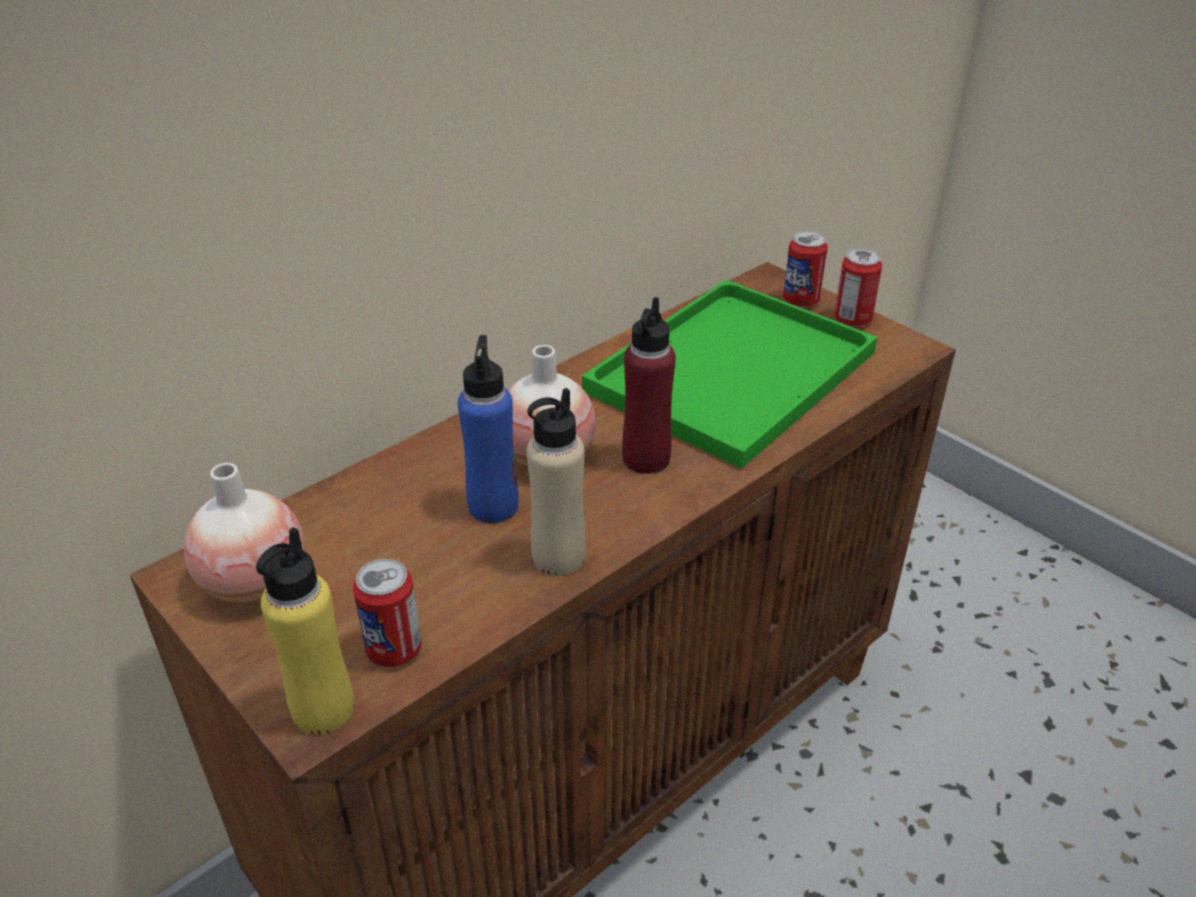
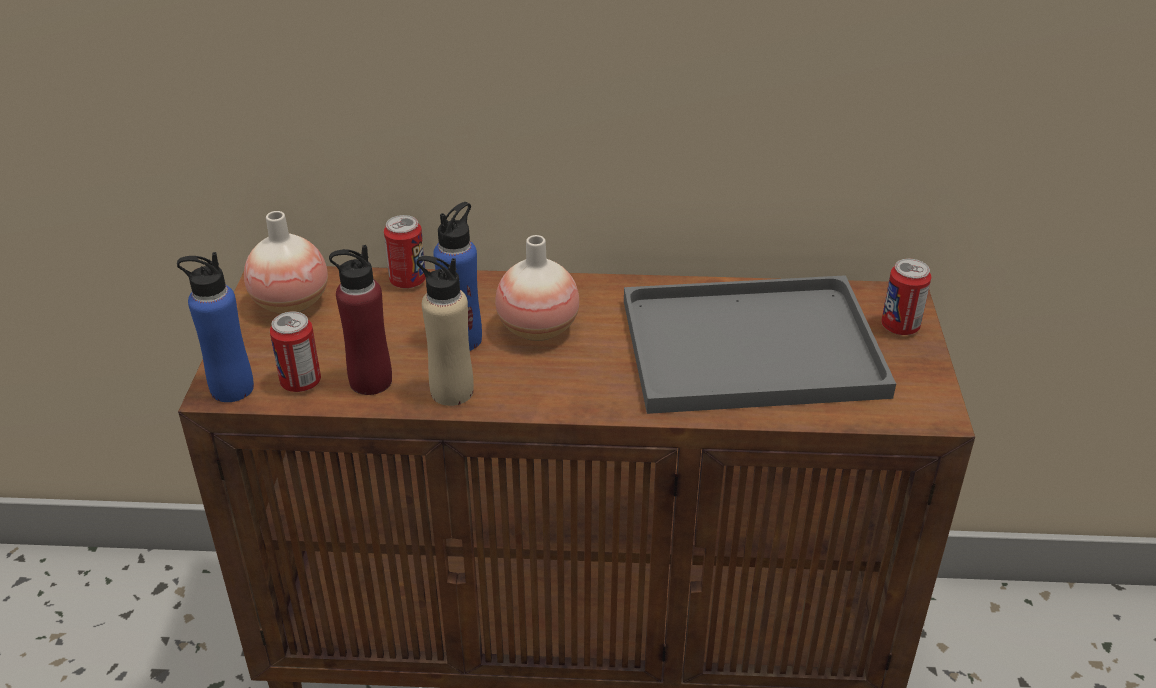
camera: 45 degrees right, 0 degrees up
yellow bottle [256,527,354,735] -> blue bottle [177,252,254,402]
green tray [582,280,878,469] -> grey tray [624,275,896,414]
red bottle [622,297,676,474] -> red bottle moved to [329,245,392,395]
can [834,248,882,327] -> can moved to [384,215,426,289]

